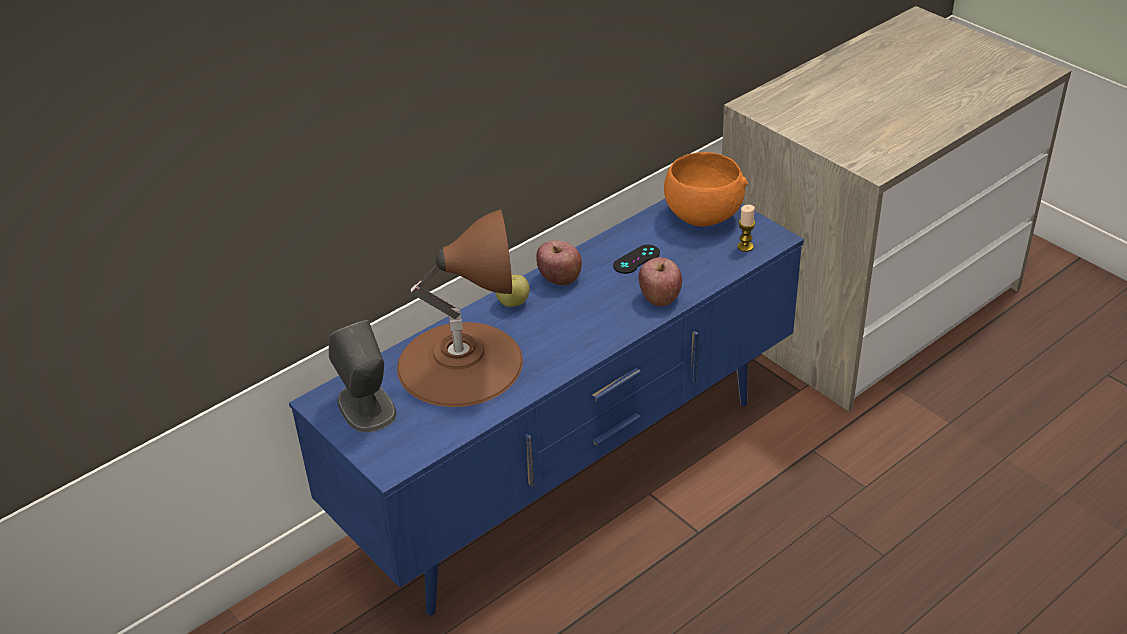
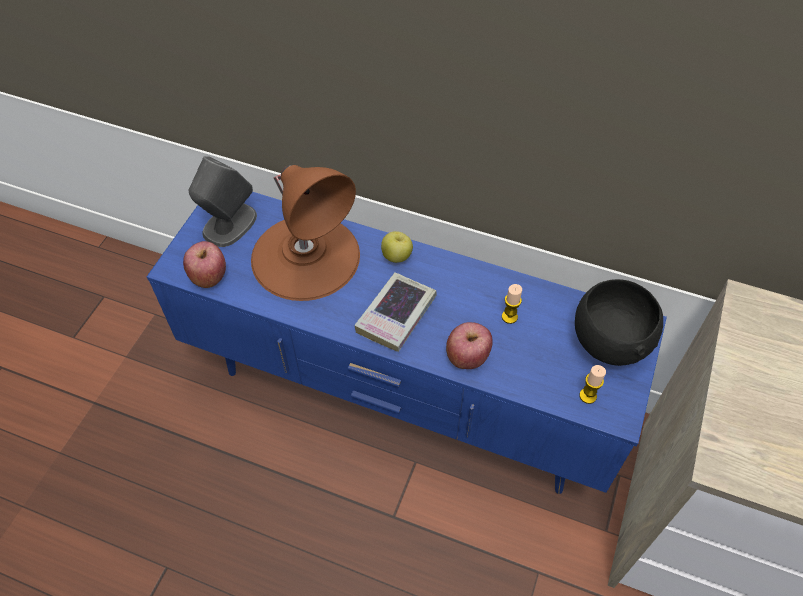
camera: 60 degrees right, 15 degrees up
apple [536,241,582,285] -> apple moved to [183,241,226,288]
black game controller [613,245,660,274] -> candle [502,284,522,324]
orange bowl [664,152,748,227] -> black bowl [575,279,663,366]
none -> book [354,272,437,352]

